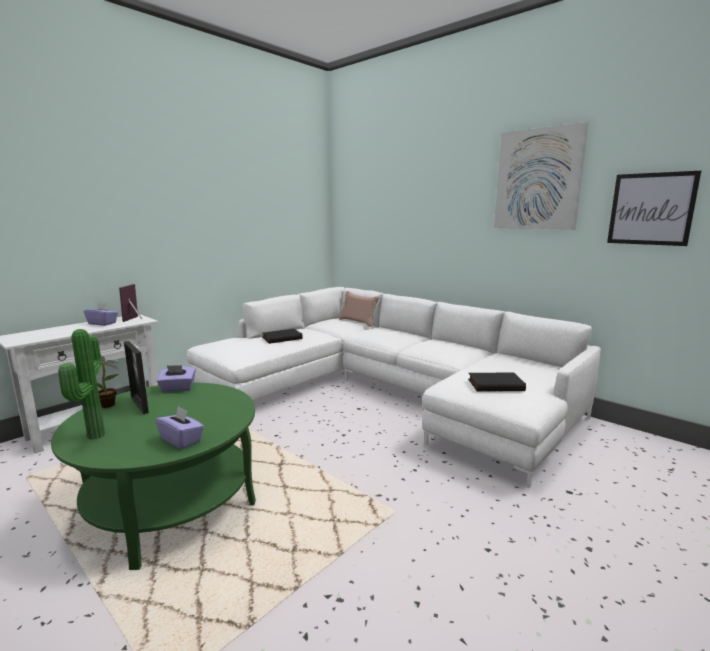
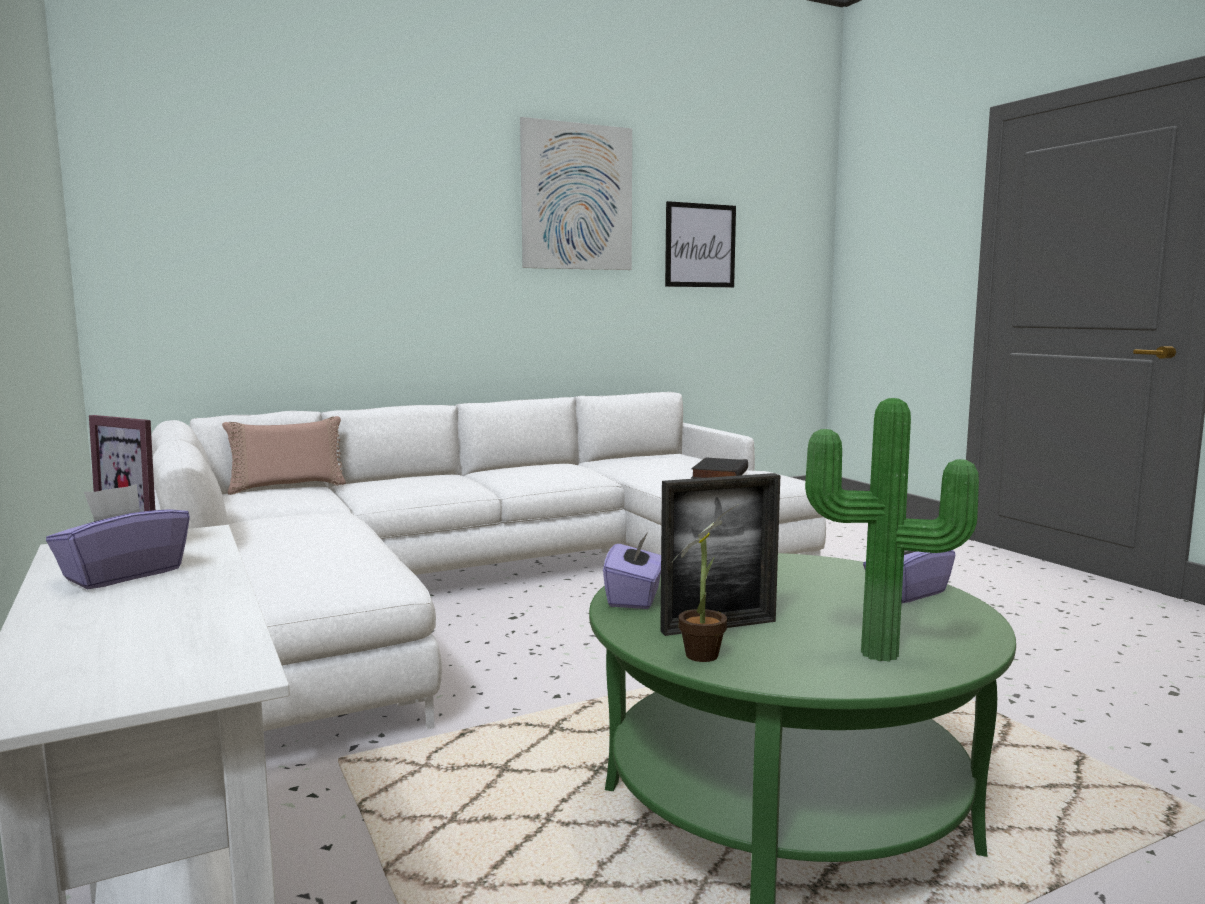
camera: 70 degrees left, 5 degrees down
black book [262,329,302,344] -> none

